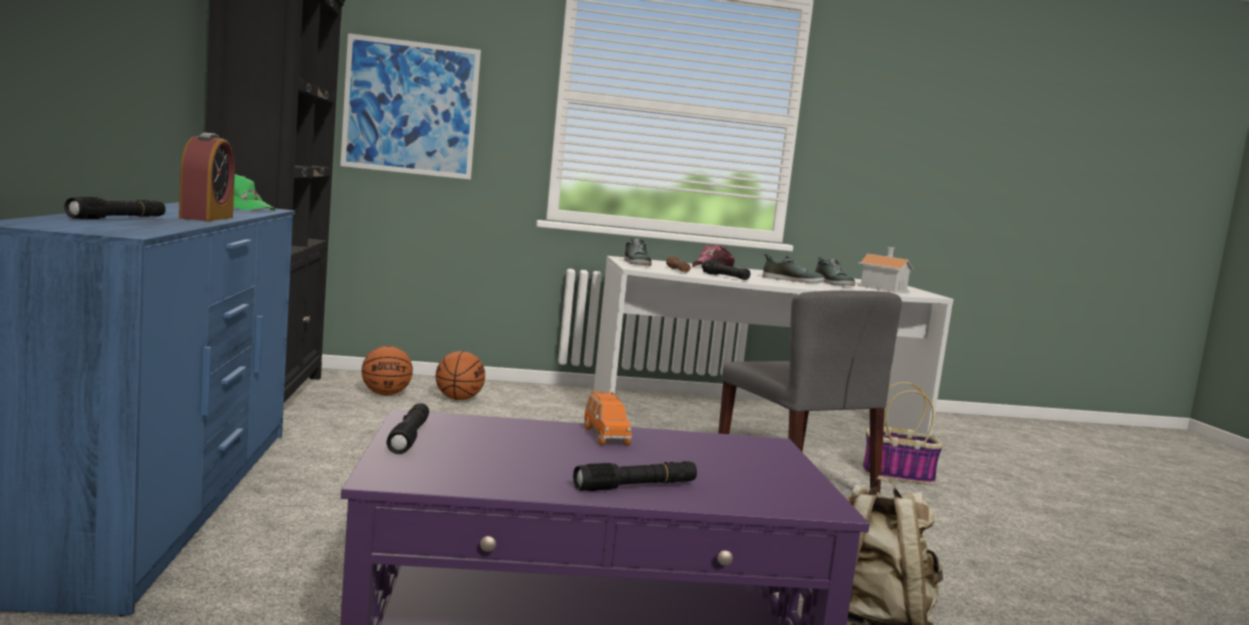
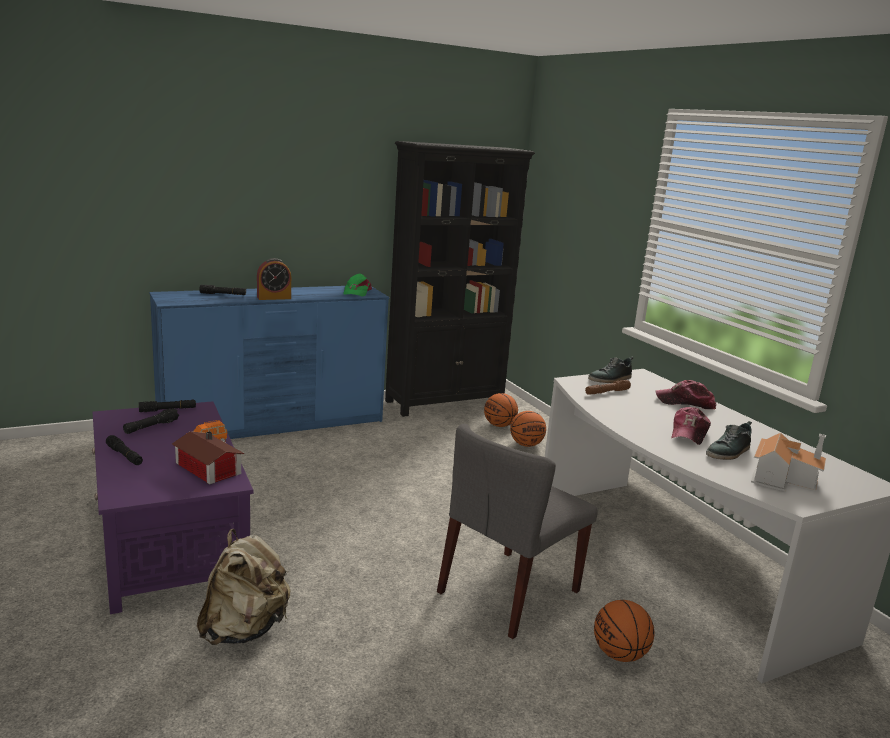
camera: 70 degrees right, 10 degrees up
picture [340,33,481,180] -> none
black flashlight [702,260,750,280] -> black flashlight moved to [123,408,179,434]
shoe [763,253,825,283] -> cap [671,407,711,445]
basket [863,382,943,485] -> basketball [594,600,654,662]
none -> toy house [172,431,245,484]

